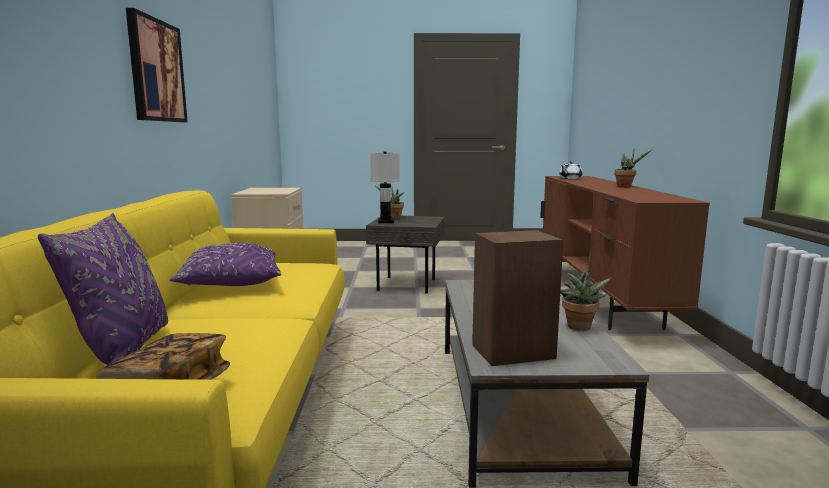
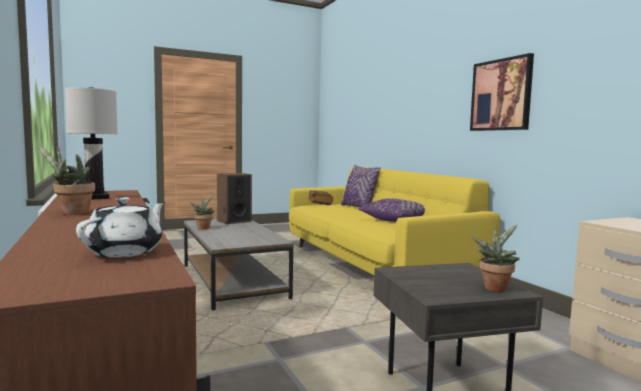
camera: 155 degrees right, 5 degrees down
white table lamp [370,152,400,223] -> white table lamp moved to [65,87,118,200]

